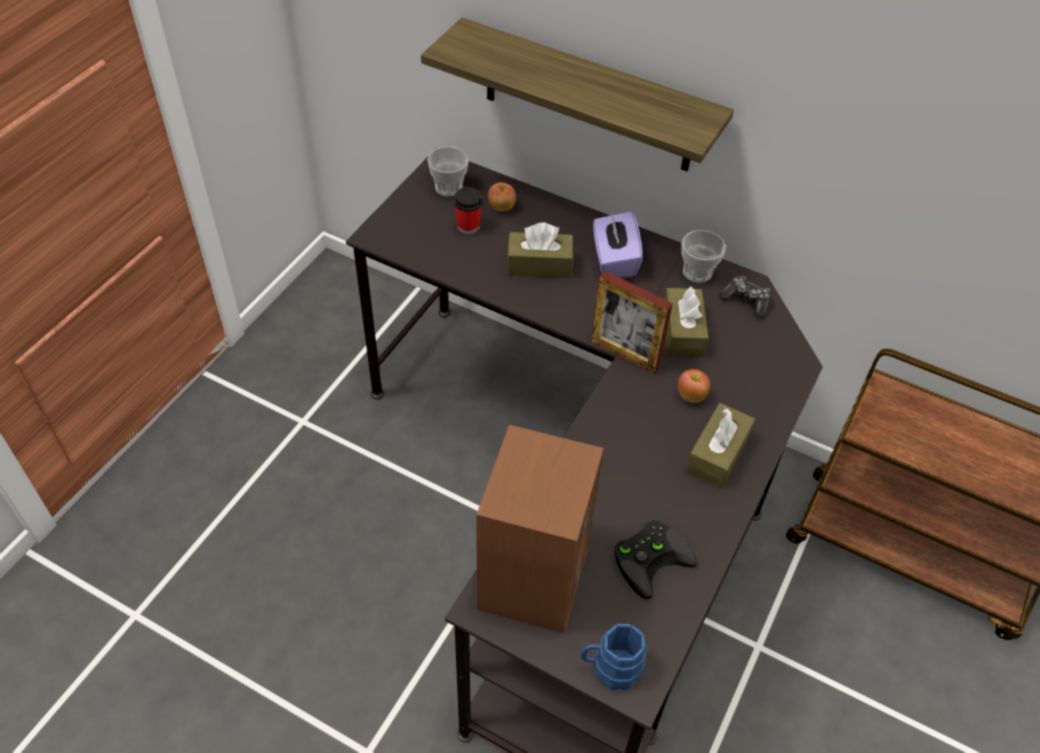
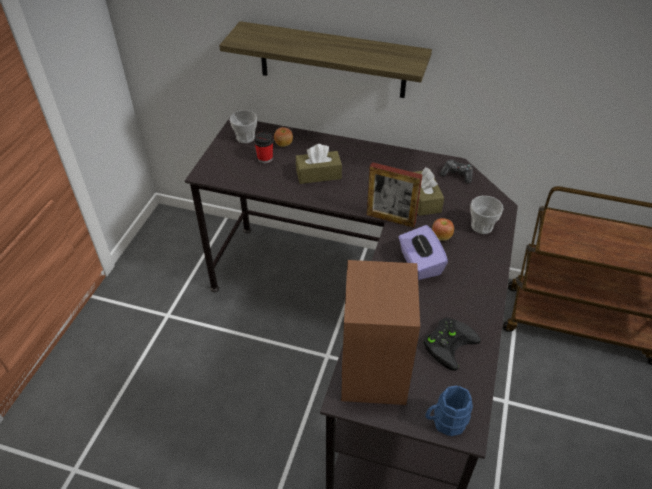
camera: 10 degrees left, 5 degrees down
purple tissue box [593,211,643,278] -> purple tissue box moved to [398,225,448,280]
cup [681,230,726,283] -> cup moved to [470,196,504,234]
brown tissue box [686,403,755,488] -> none

